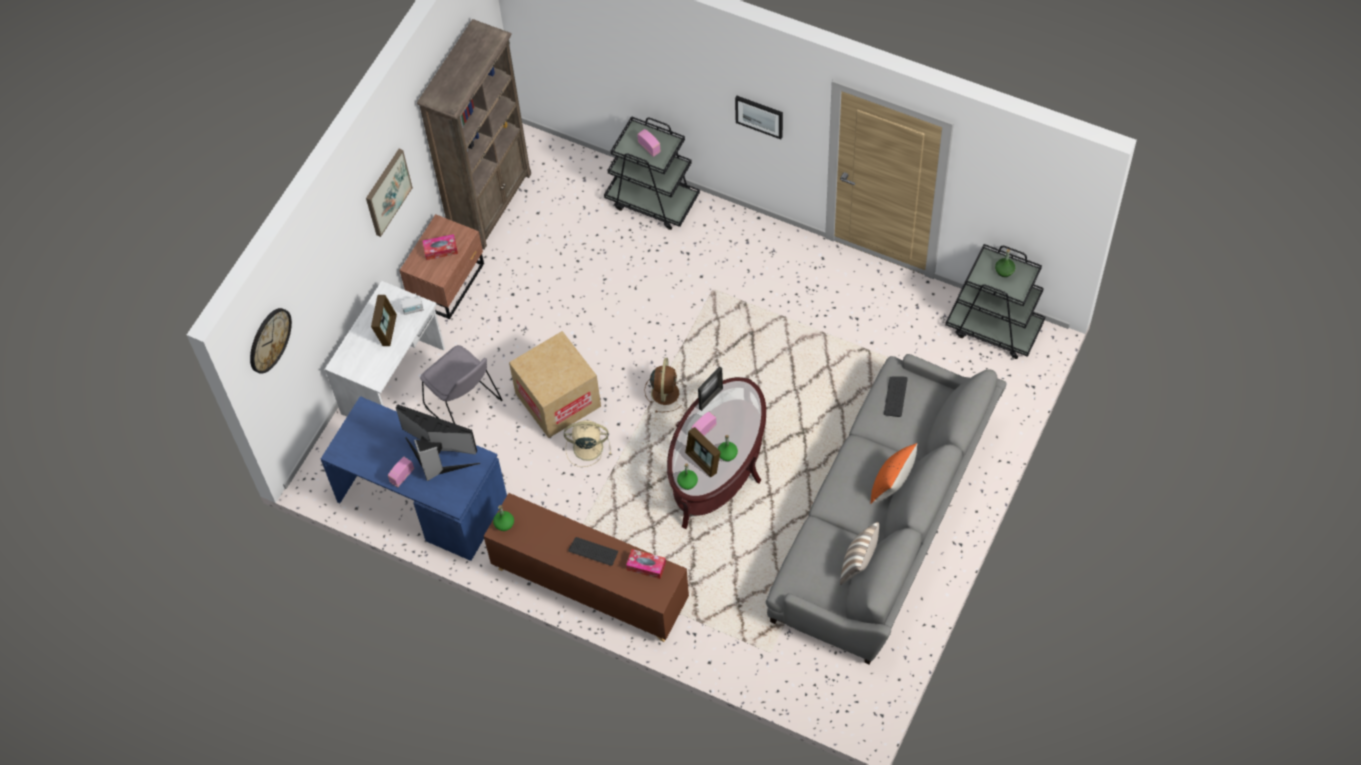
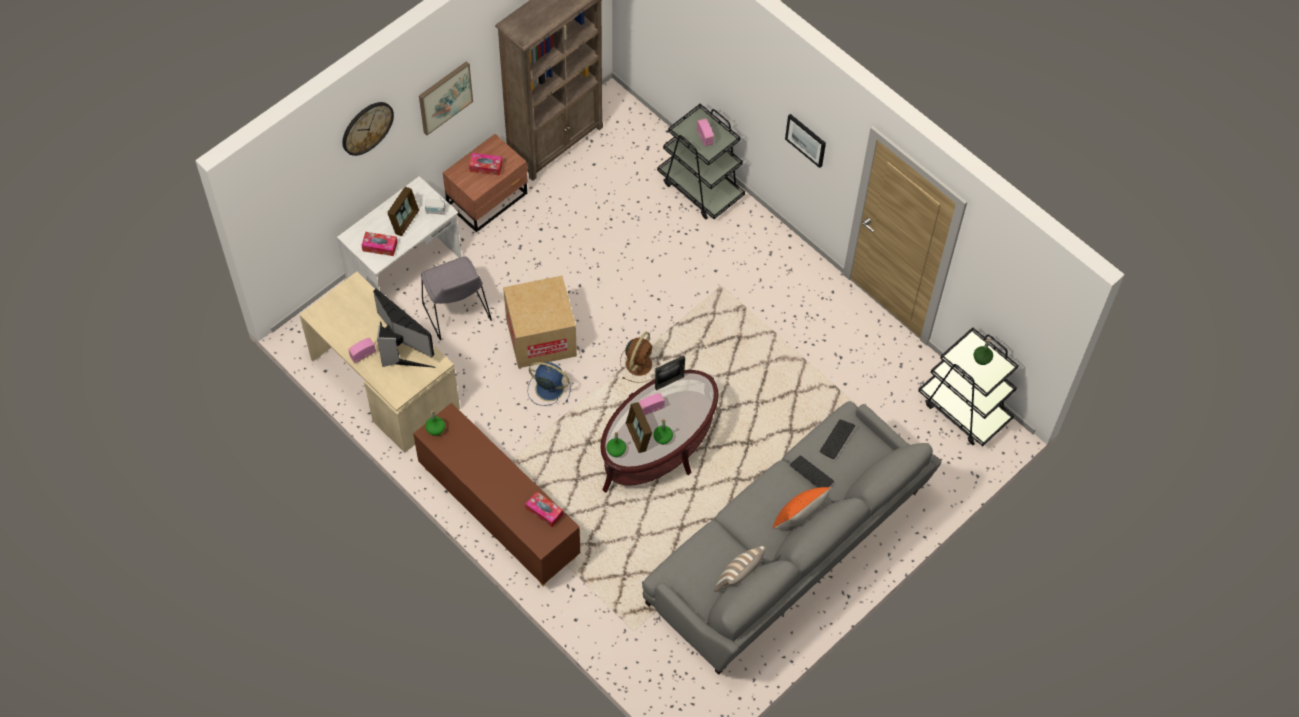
camera: 15 degrees right, 0 degrees up
wall clock [250,308,292,374] -> wall clock moved to [342,102,394,156]
blue desk [321,396,507,561] -> beige desk [299,272,460,453]
beige fan [564,420,611,467] -> blue fan [528,362,571,406]
keyboard [568,537,618,566] -> keyboard moved to [790,456,834,488]
none -> tissue box [361,232,397,256]

